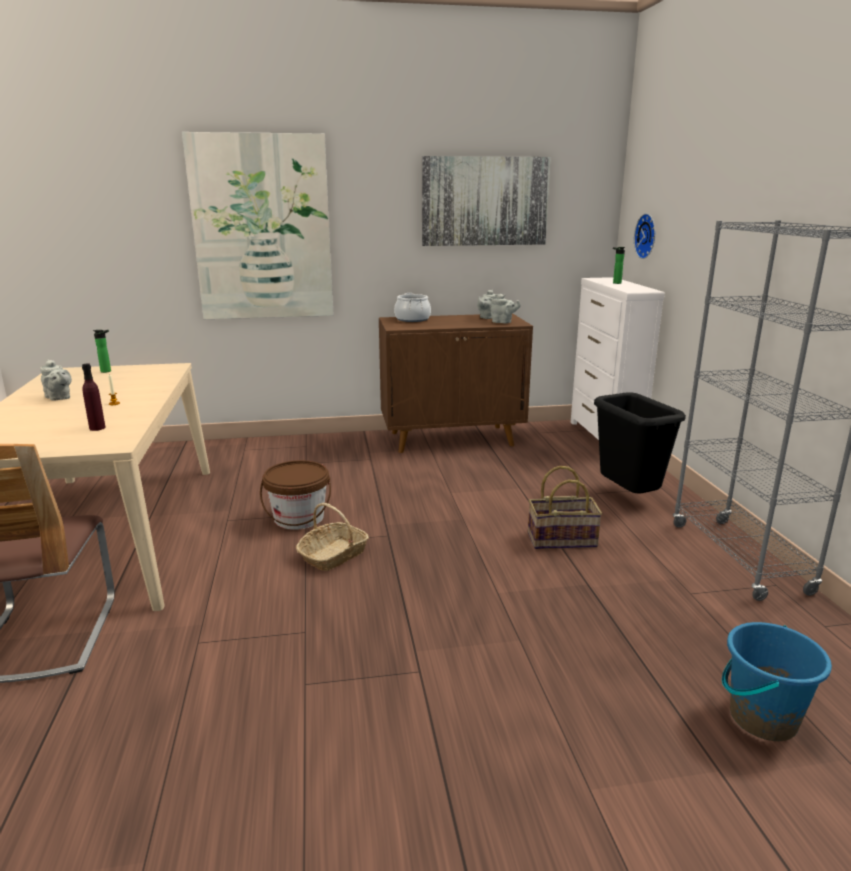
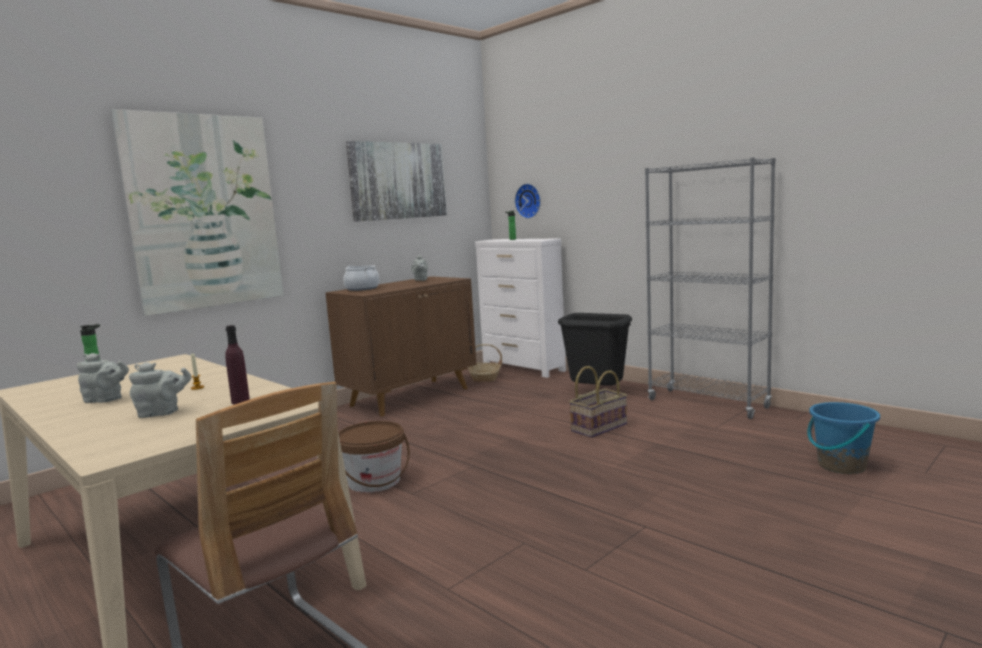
camera: 35 degrees left, 10 degrees down
basket [296,503,369,571] -> basket moved to [468,344,502,382]
grey teapot [491,294,521,323] -> grey teapot moved to [129,362,191,418]

